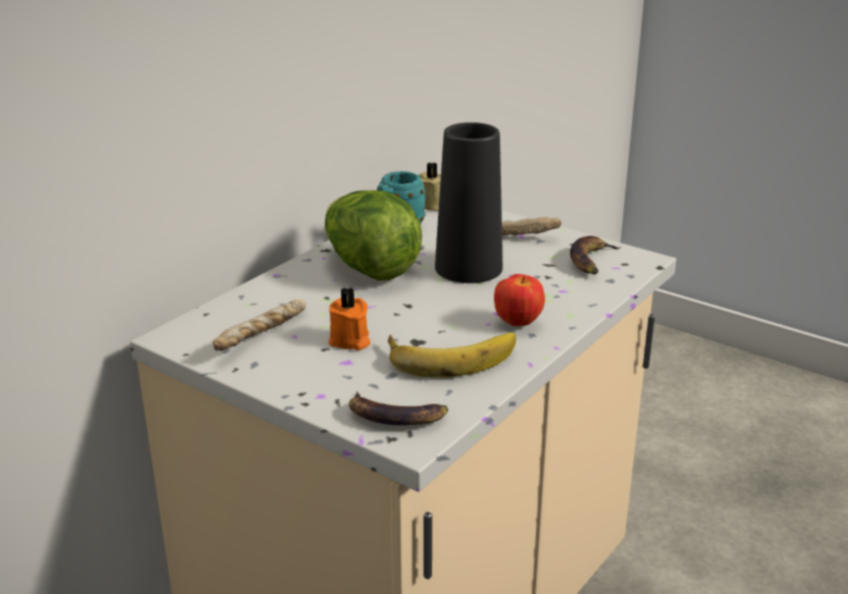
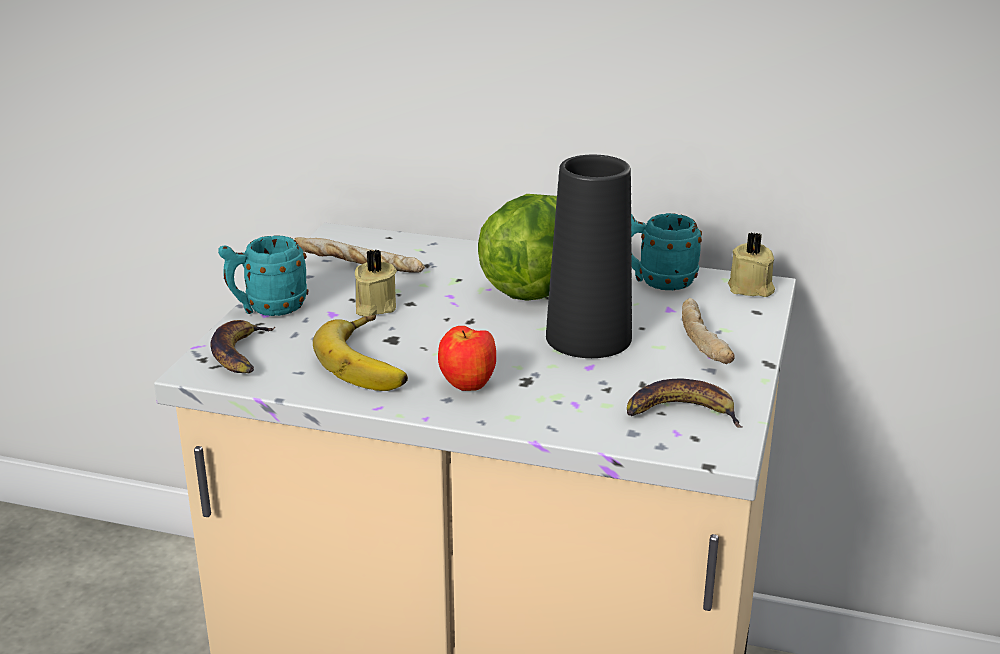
camera: 70 degrees right, 0 degrees up
orange candle [329,287,370,350] -> beige candle [355,250,397,317]
none -> turquoise mug [218,235,309,316]

